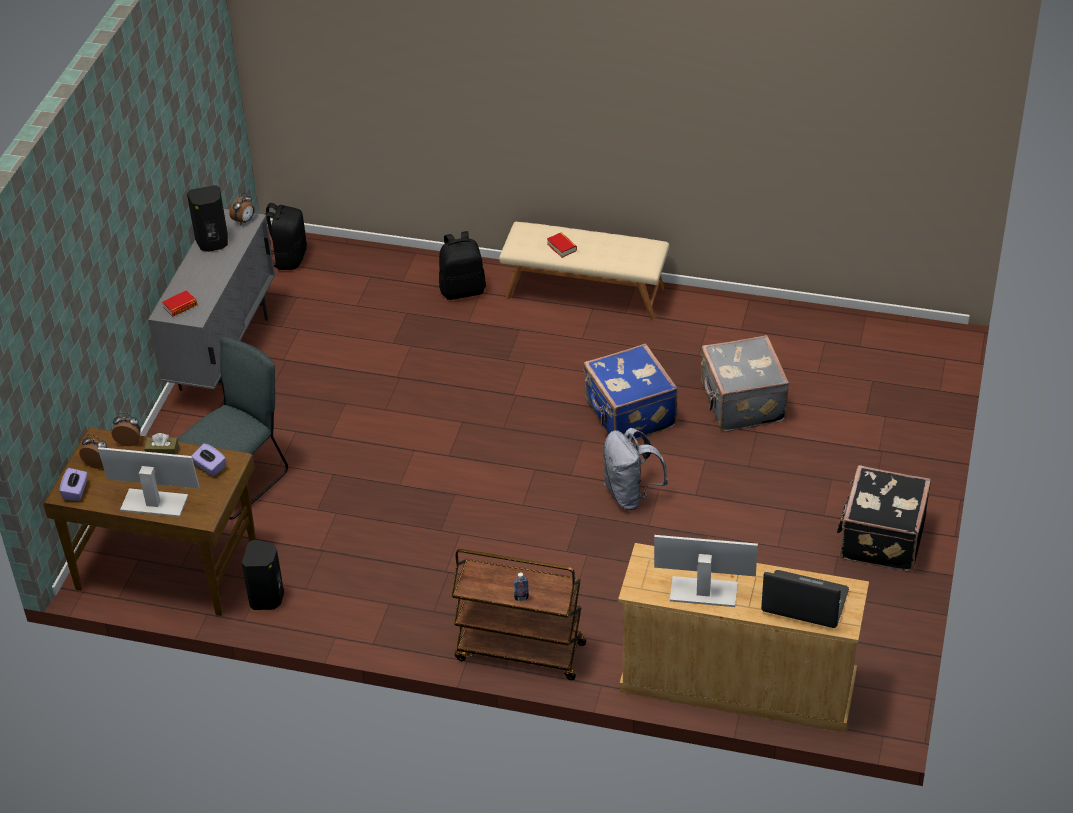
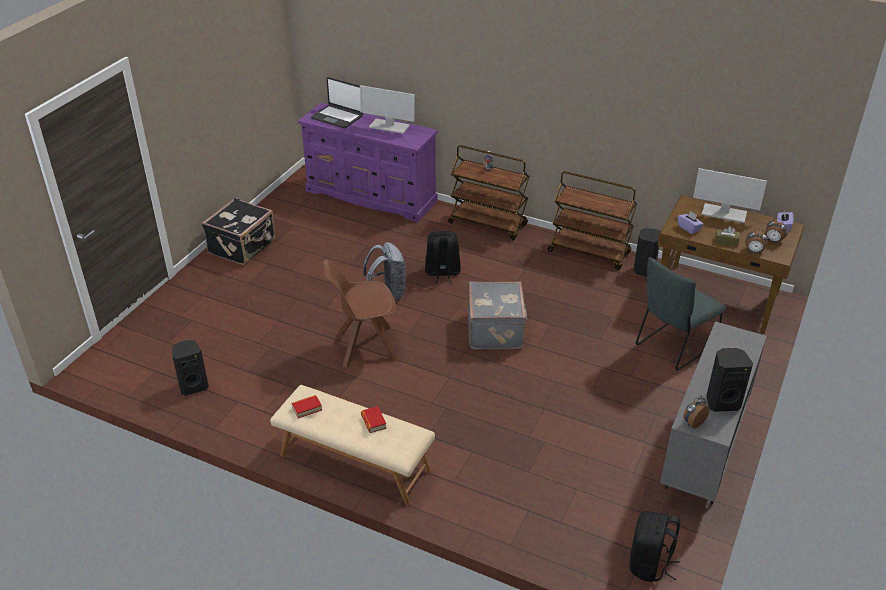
camera: 170 degrees left, 5 degrees down
book [162,290,197,317] -> book moved to [292,395,322,418]
black backpack [439,231,486,300] -> black backpack moved to [425,231,461,284]
blue suitcase [583,343,678,441] -> brown chair [323,259,398,367]
beige dresser [618,543,869,733] -> purple dresser [298,103,438,222]
grey suitcase [701,335,789,432] -> grey suitcase moved to [468,281,528,349]
none -> black speaker [172,340,209,396]
none -> brown cart [548,171,637,270]

